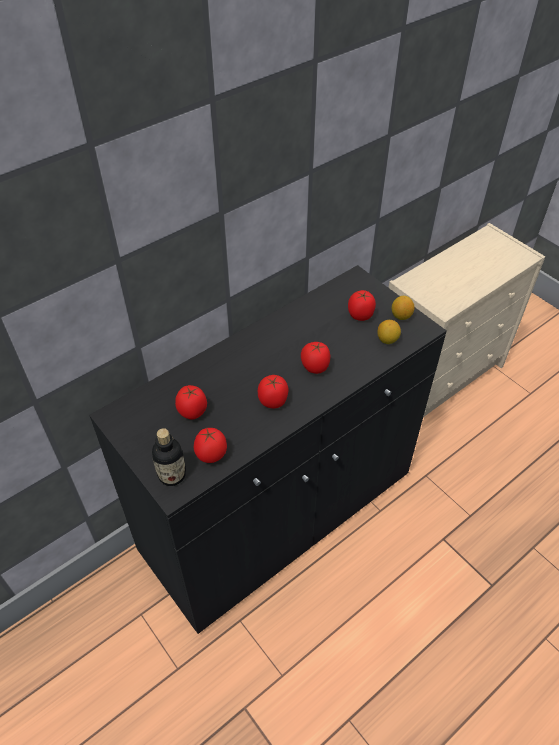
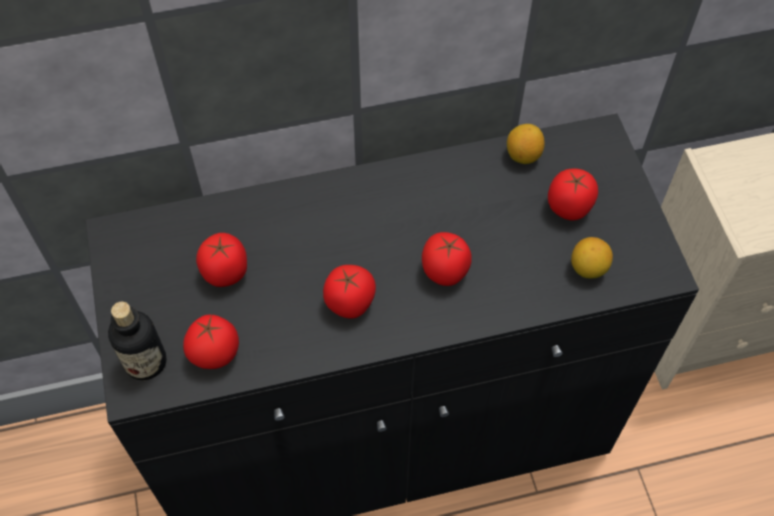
camera: 25 degrees right, 10 degrees up
lemon [392,296,414,320] -> lemon moved to [507,124,545,164]

